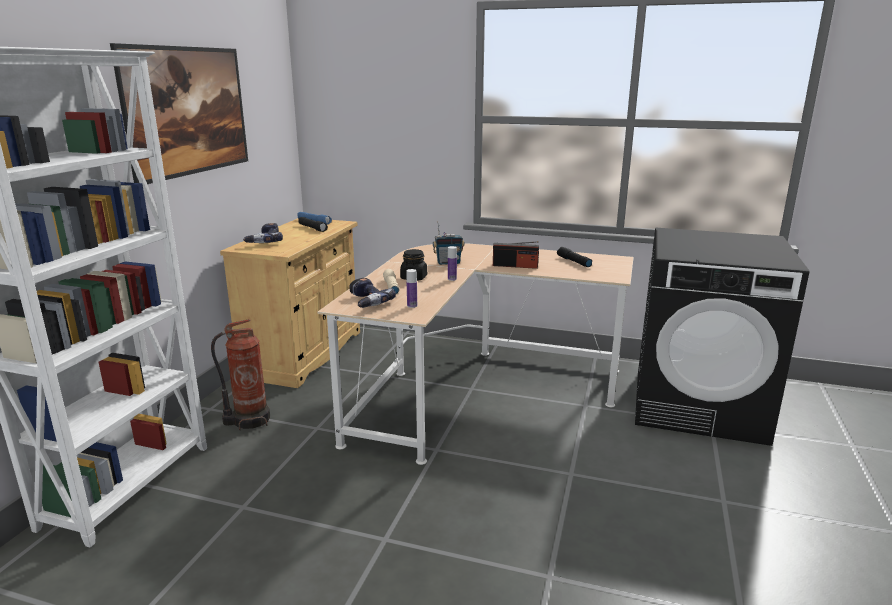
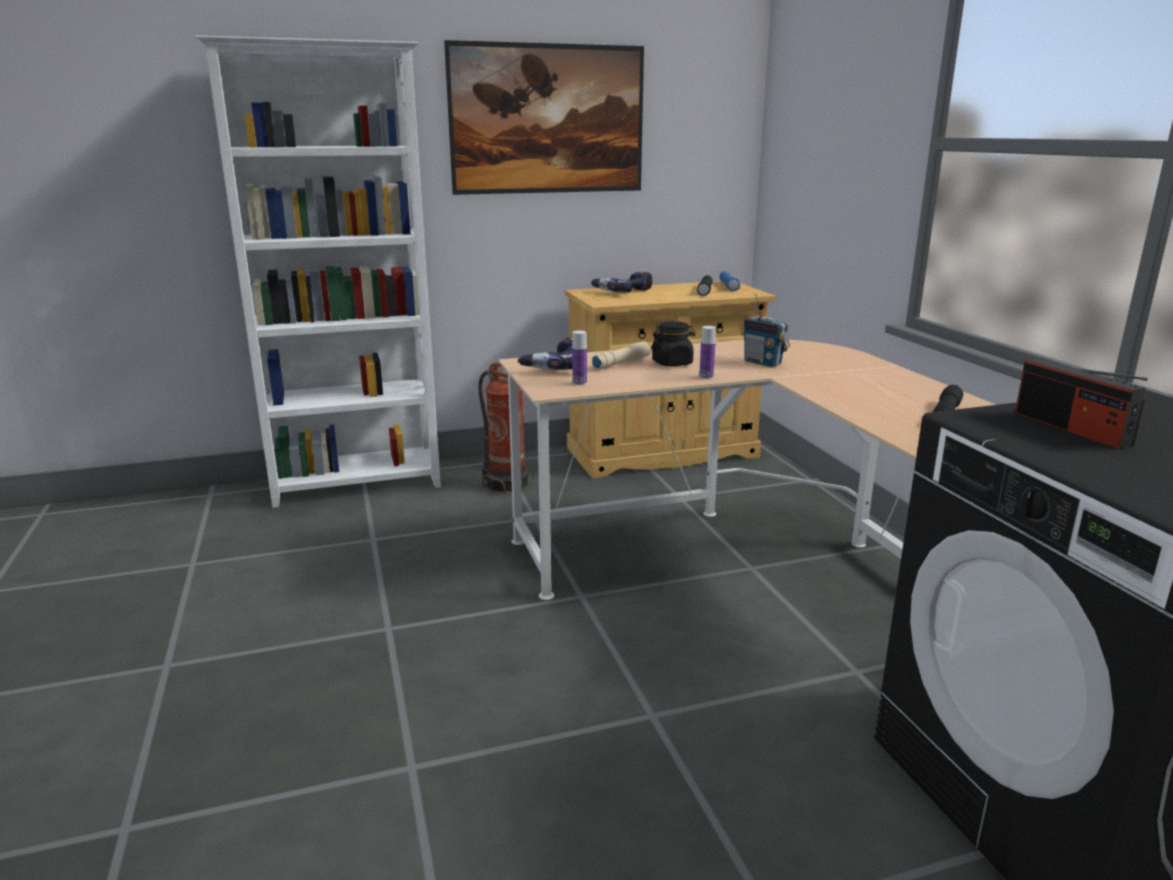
camera: 55 degrees right, 0 degrees up
radio [493,241,539,269] -> radio moved to [1015,358,1148,449]

